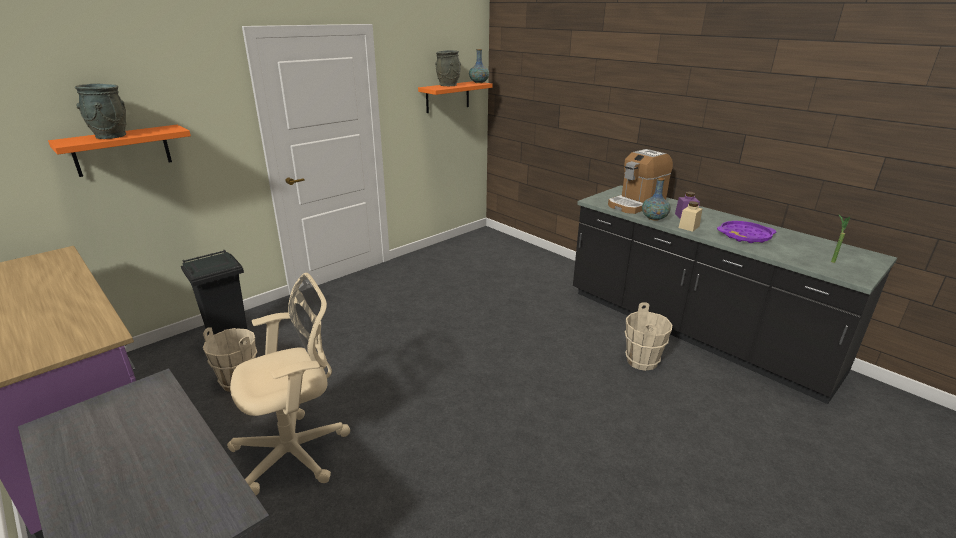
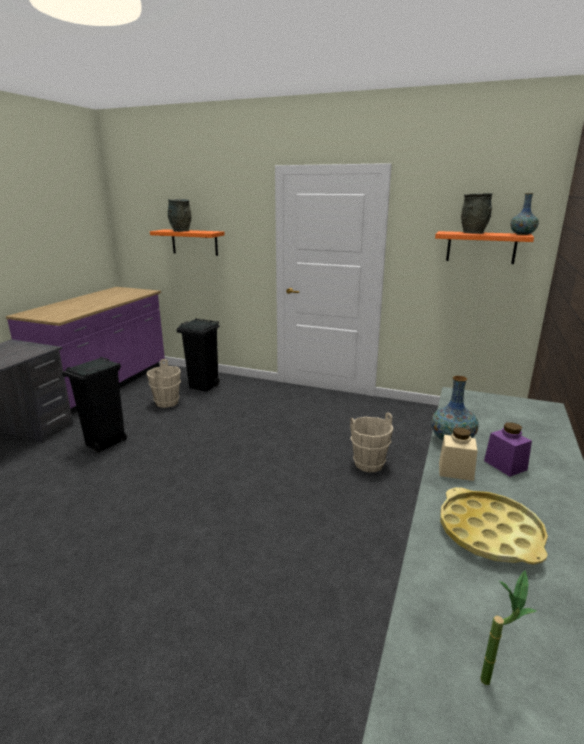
camera: 65 degrees right, 5 degrees down
beige office chair [227,273,350,495] -> black trash can [62,357,127,453]
coffee machine [608,149,673,214] -> none
beige bucket [625,302,672,371] -> beige bucket moved to [350,412,393,472]
purple tray [717,221,777,243] -> yellow tray [440,487,548,564]

